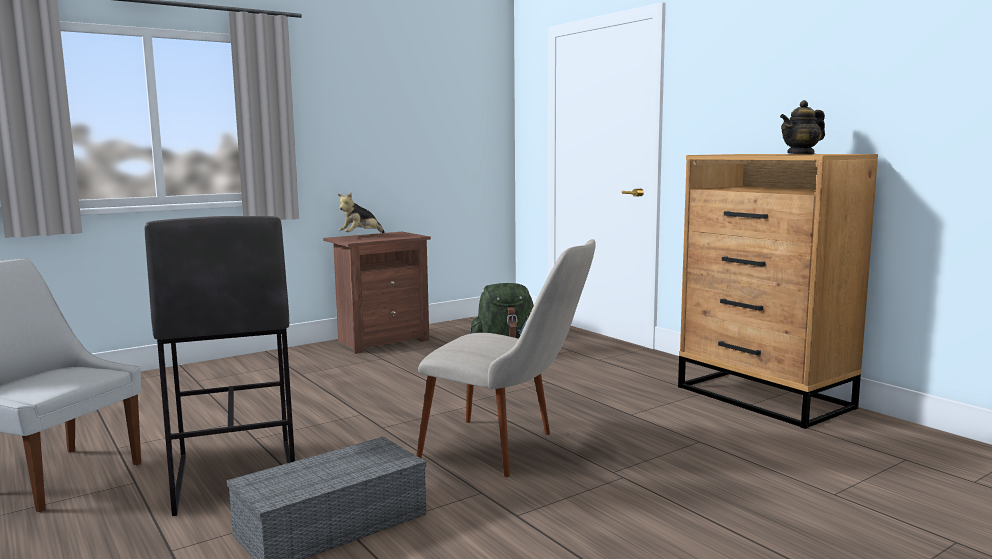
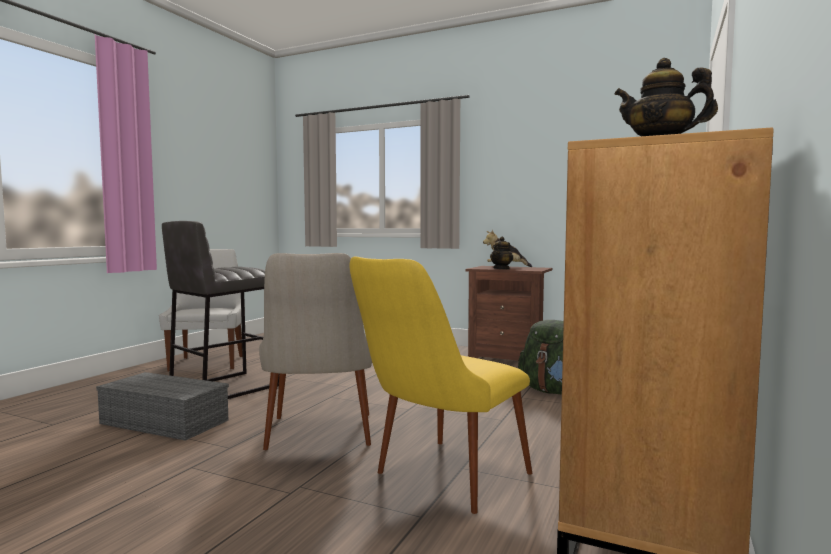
camera: 60 degrees right, 5 degrees down
none -> yellow chair [349,257,532,514]
none -> teapot [490,236,513,270]

